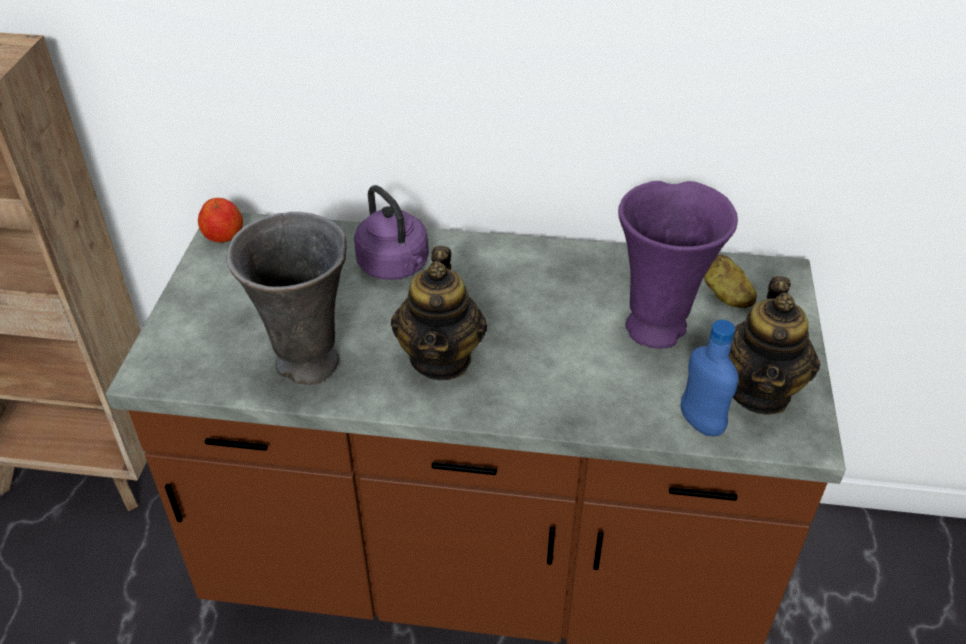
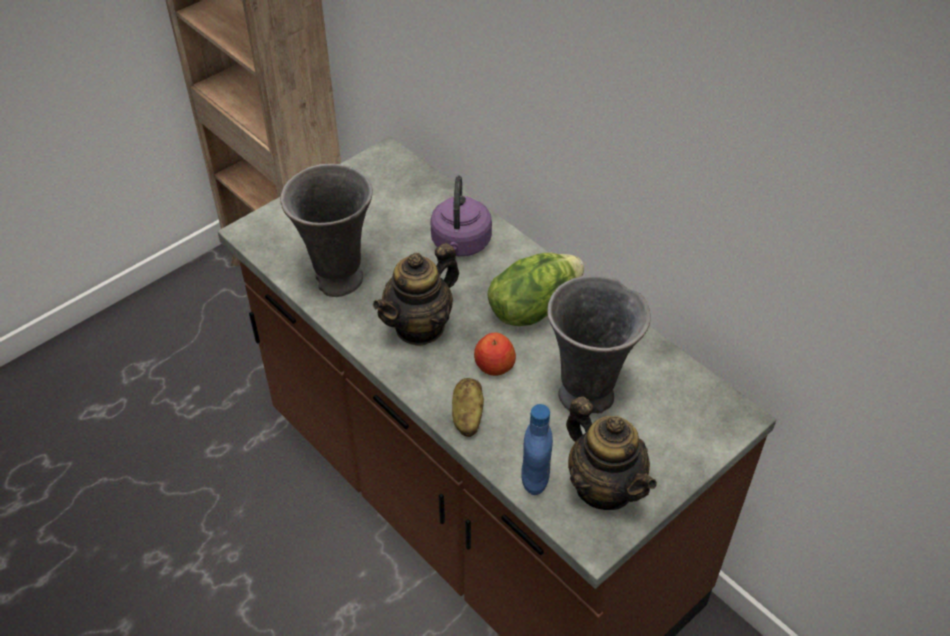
camera: 40 degrees right, 5 degrees up
apple [198,198,243,242] -> apple moved to [474,333,516,376]
purple vase [618,181,738,348] -> grey vase [547,275,651,414]
potato [704,254,757,308] -> potato moved to [452,378,484,437]
teapot [729,276,820,415] -> teapot turned 90 degrees counterclockwise [566,397,657,510]
none -> lettuce [488,253,584,326]

